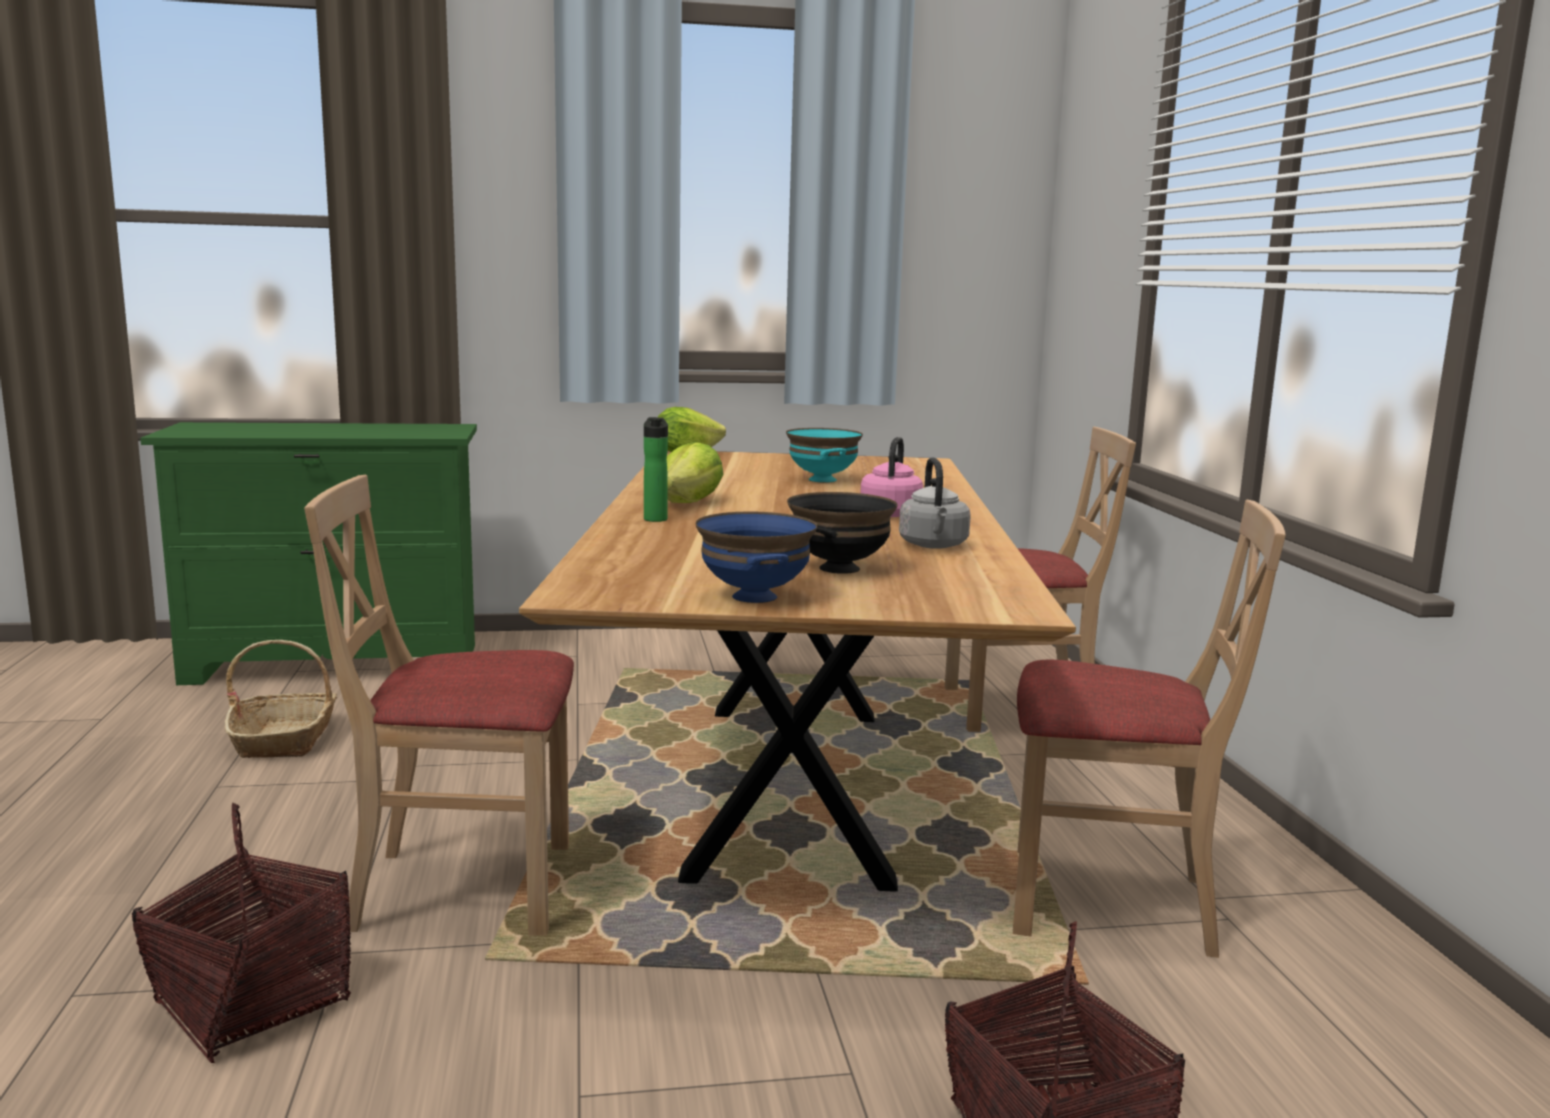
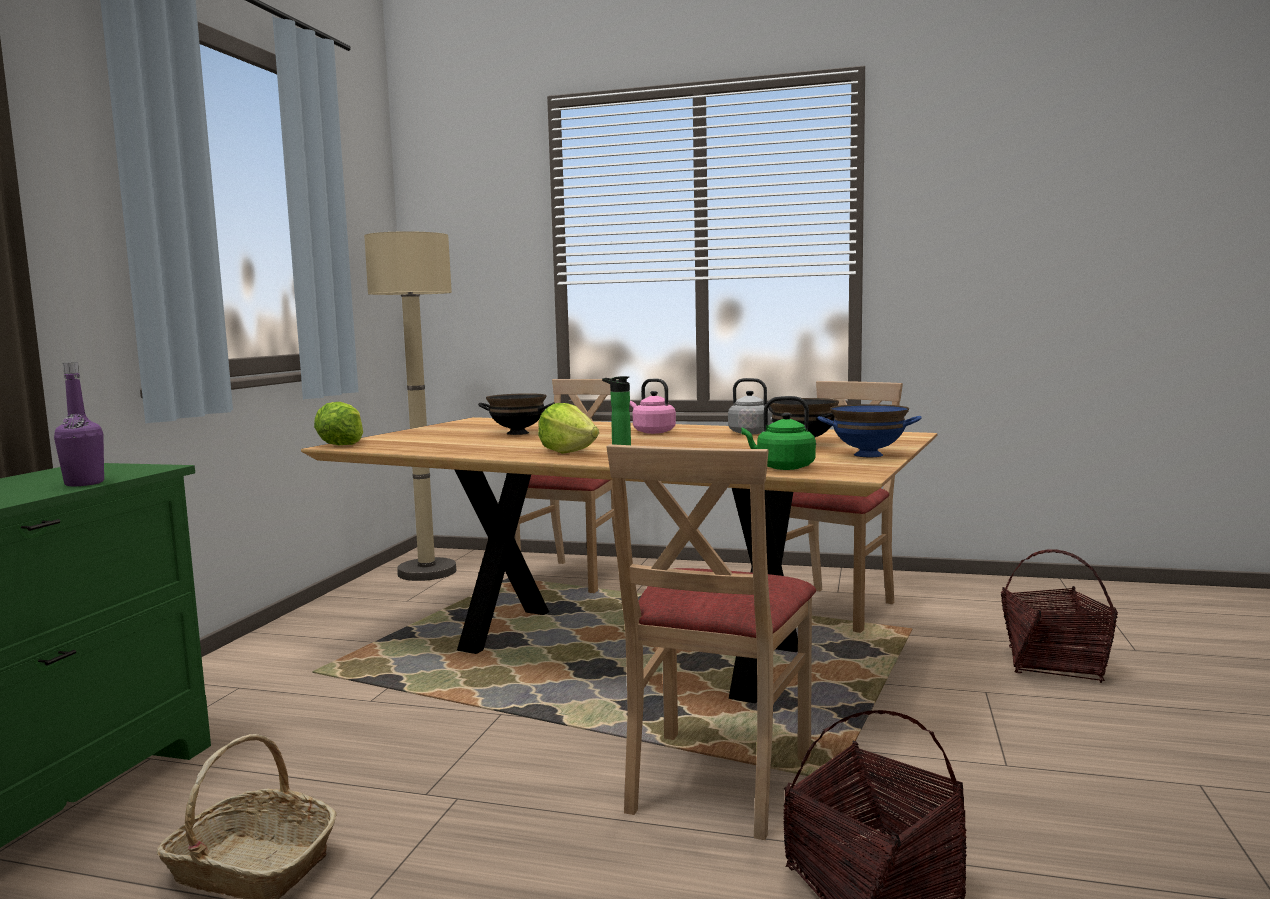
camera: 65 degrees left, 5 degrees down
turquoise bowl [786,428,863,483] -> black bowl [478,393,555,435]
none -> purple bottle [54,362,104,486]
none -> beige floor lamp [364,231,457,581]
none -> green kettle [741,396,816,470]

